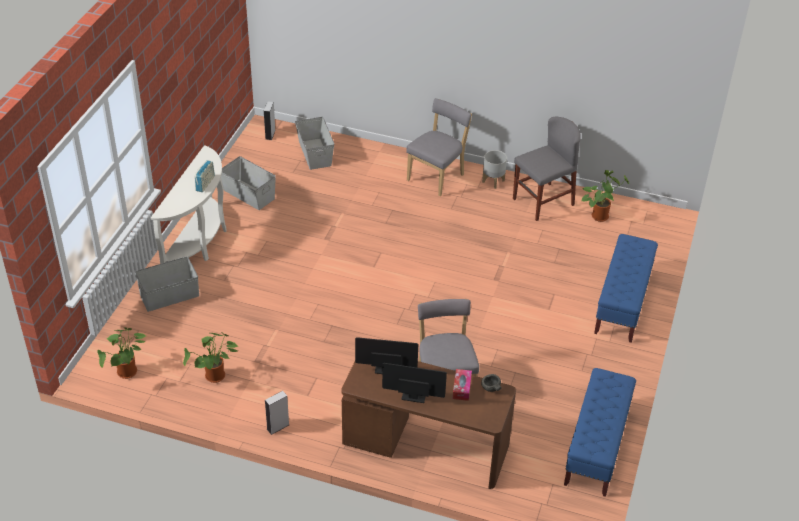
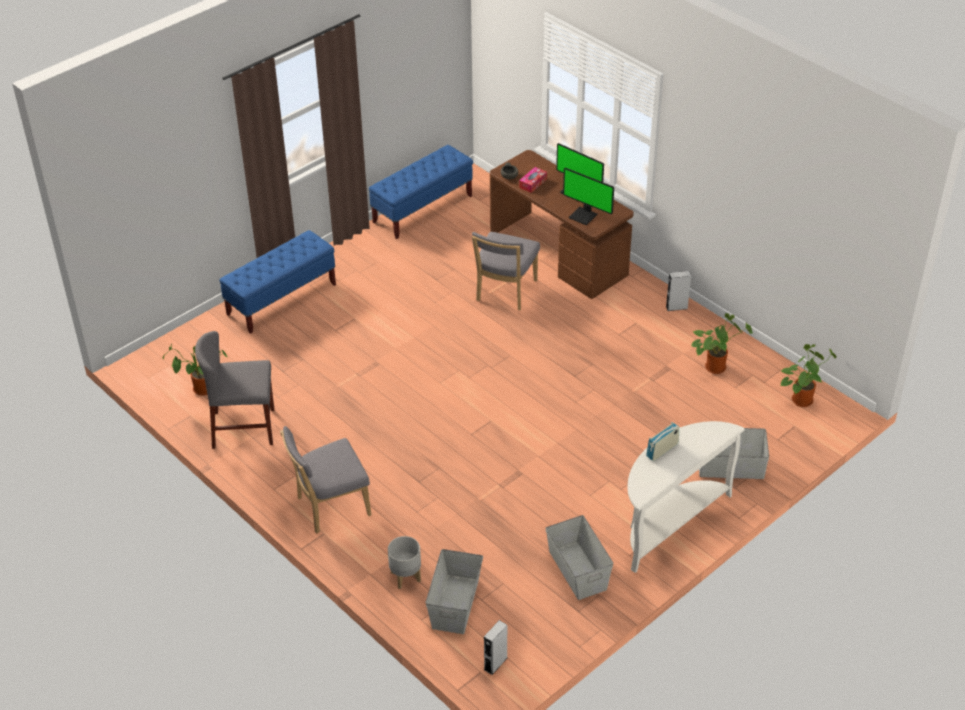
camera: 150 degrees left, 0 degrees up
grey planter [482,150,507,189] -> grey planter moved to [388,536,421,589]

